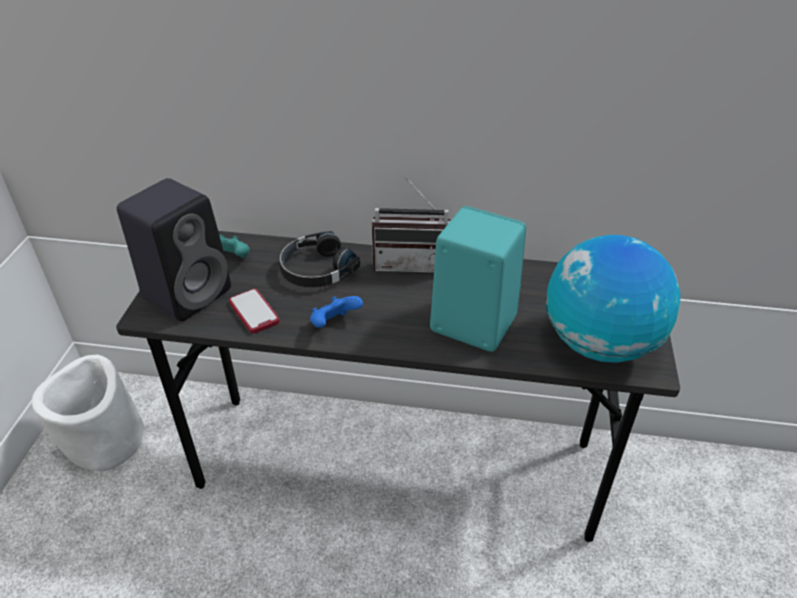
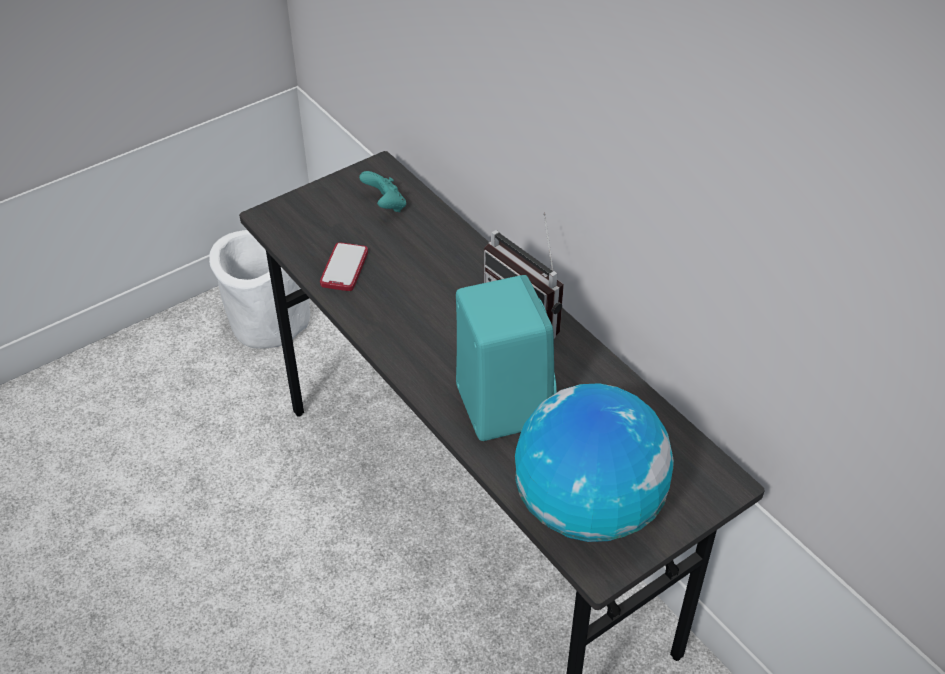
camera: 45 degrees right, 5 degrees up
black speaker [117,178,231,322] -> none
black headphones [279,231,360,288] -> none
blue game controller [310,296,363,328] -> none

